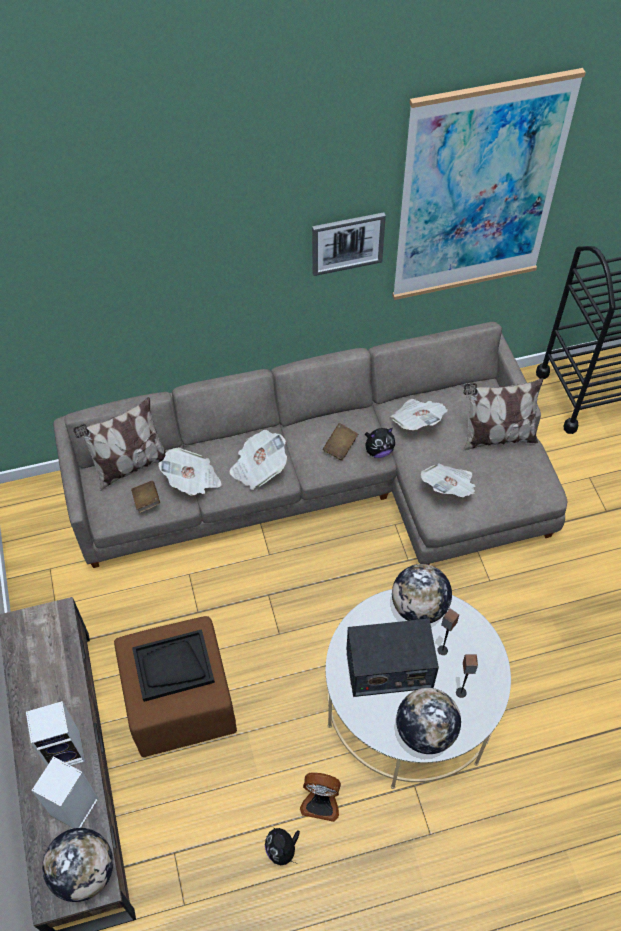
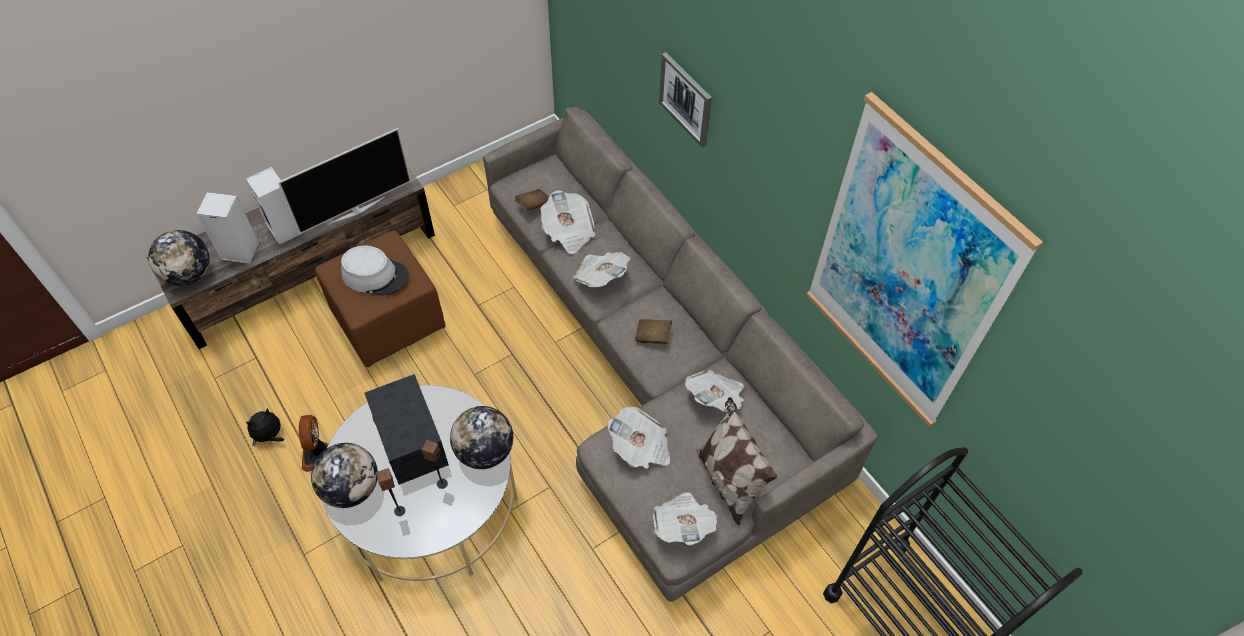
camera: 70 degrees right, 0 degrees up
pillow [73,397,166,491] -> none
black tray [132,629,215,702] -> grey hat [341,245,409,295]
picture [312,212,386,276] -> picture moved to [659,52,712,147]
plush toy [365,428,395,458] -> none
none -> television [278,128,411,234]
none -> newspaper [653,492,717,545]

